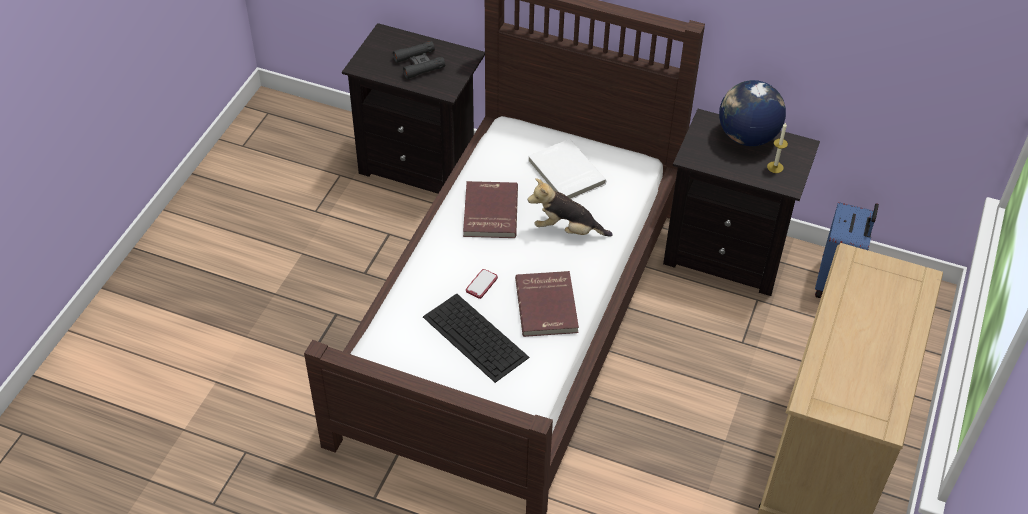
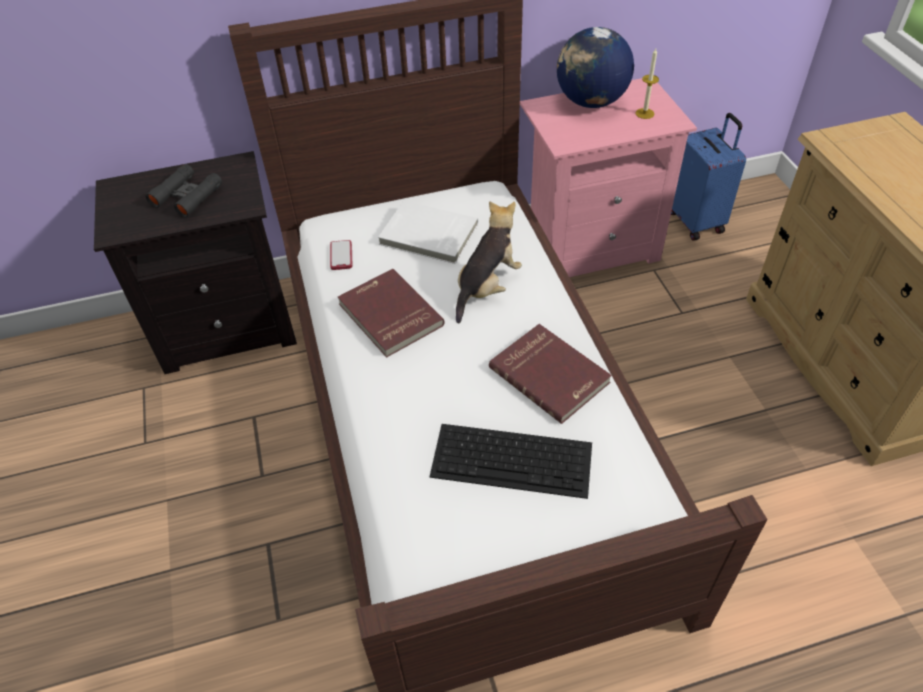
camera: 35 degrees left, 0 degrees up
phone [466,269,498,299] -> phone moved to [330,240,352,270]
plush toy [528,178,613,237] -> plush toy turned 150 degrees clockwise [456,201,522,323]
black nightstand [663,109,820,296] -> pink nightstand [520,78,697,277]

